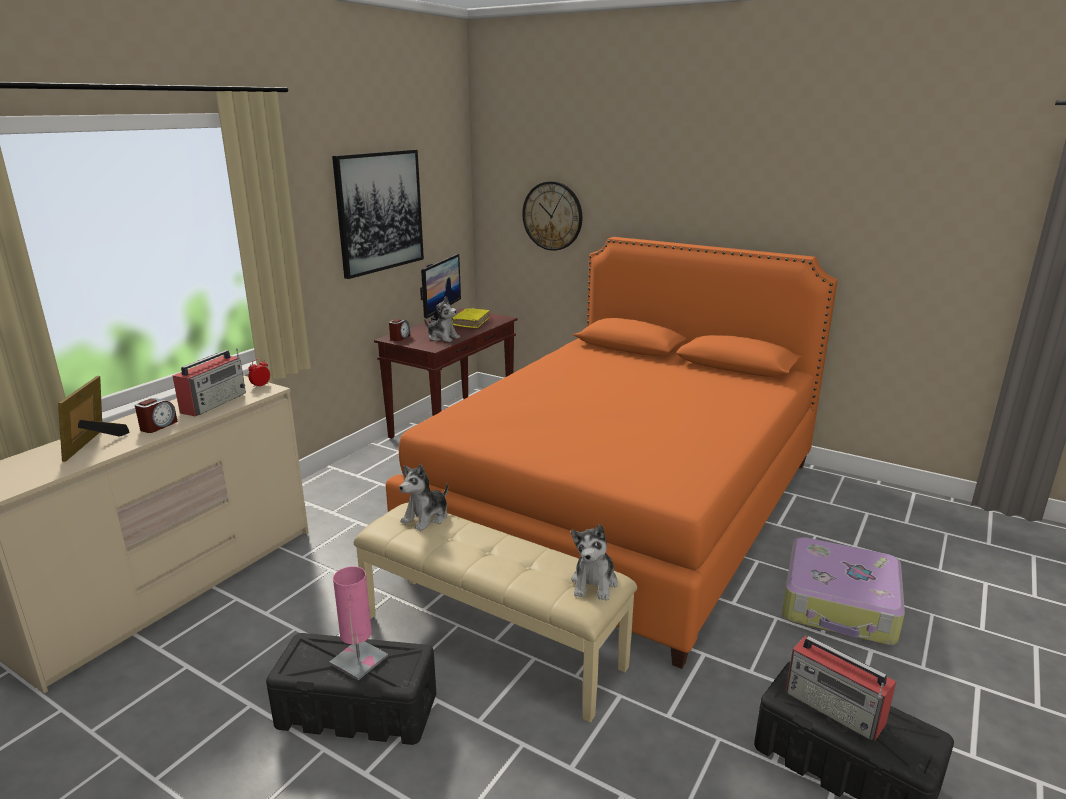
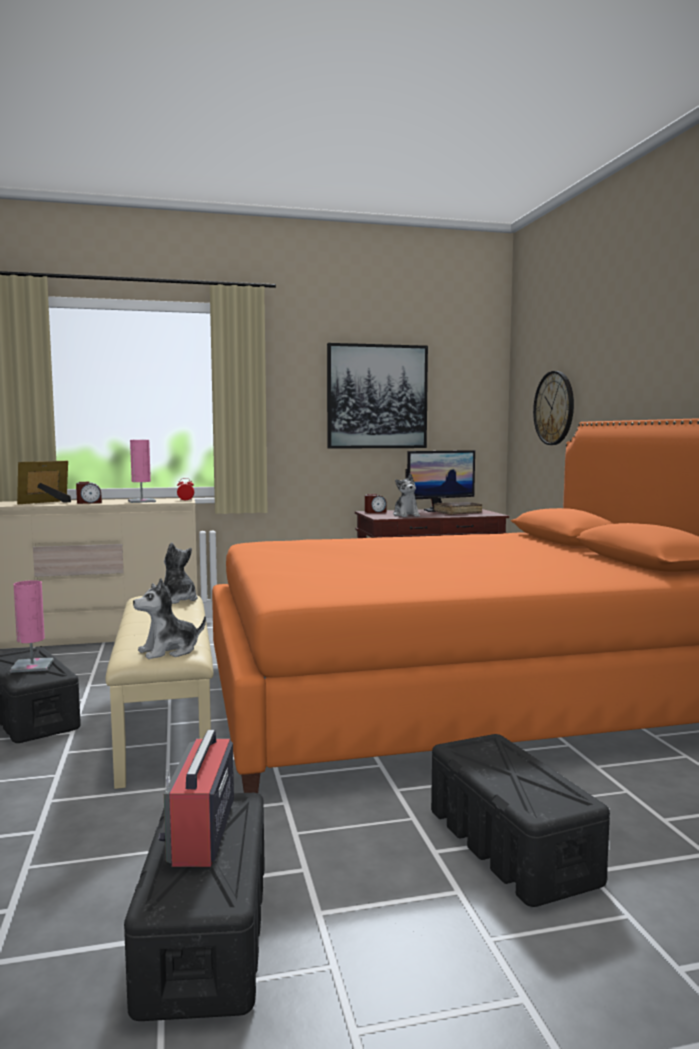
camera: 45 degrees right, 15 degrees down
radio [172,348,246,417] -> pink table lamp [128,440,156,503]
plush toy [399,464,448,531] -> plush toy turned 60 degrees clockwise [164,542,198,604]
yellow book [452,308,489,328] -> brown book [434,502,482,515]
suitcase [782,537,905,645] -> black storage box [431,734,610,907]

